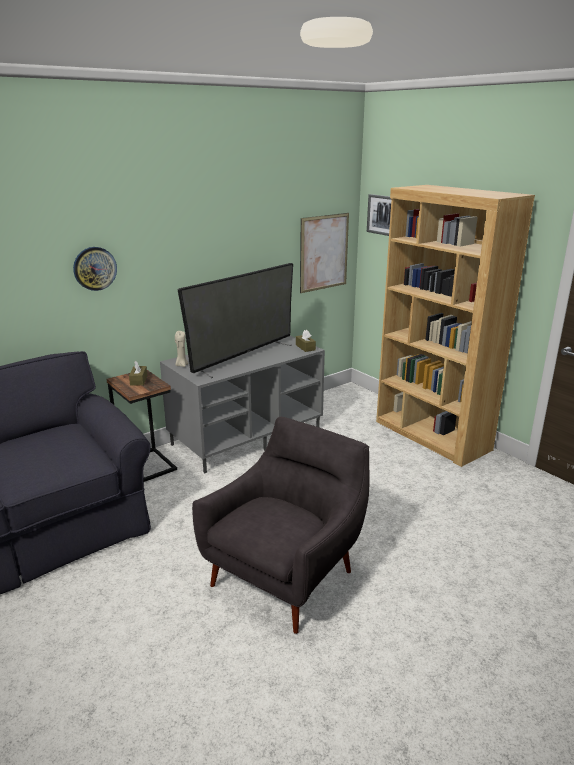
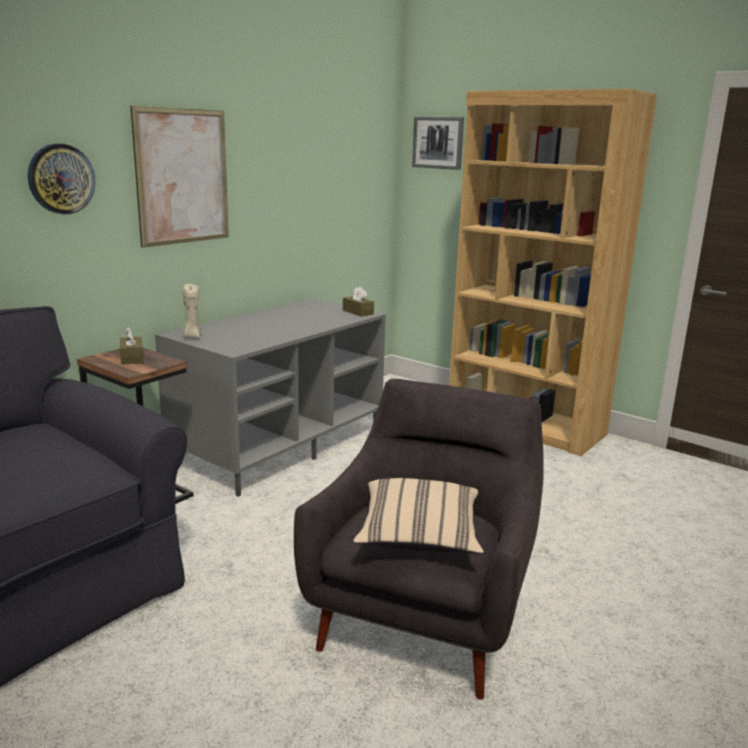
camera: 15 degrees left, 5 degrees down
television [178,263,293,378] -> none
picture [300,213,349,293] -> picture moved to [130,106,229,248]
none -> beige pillow [353,478,484,554]

